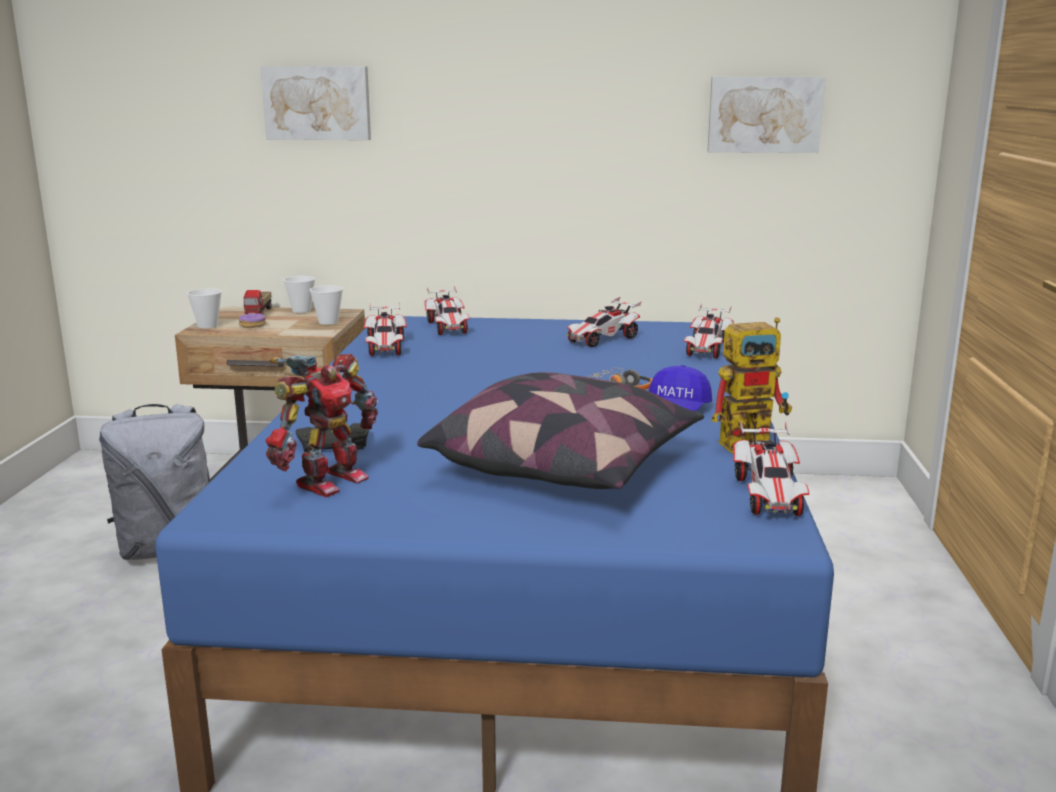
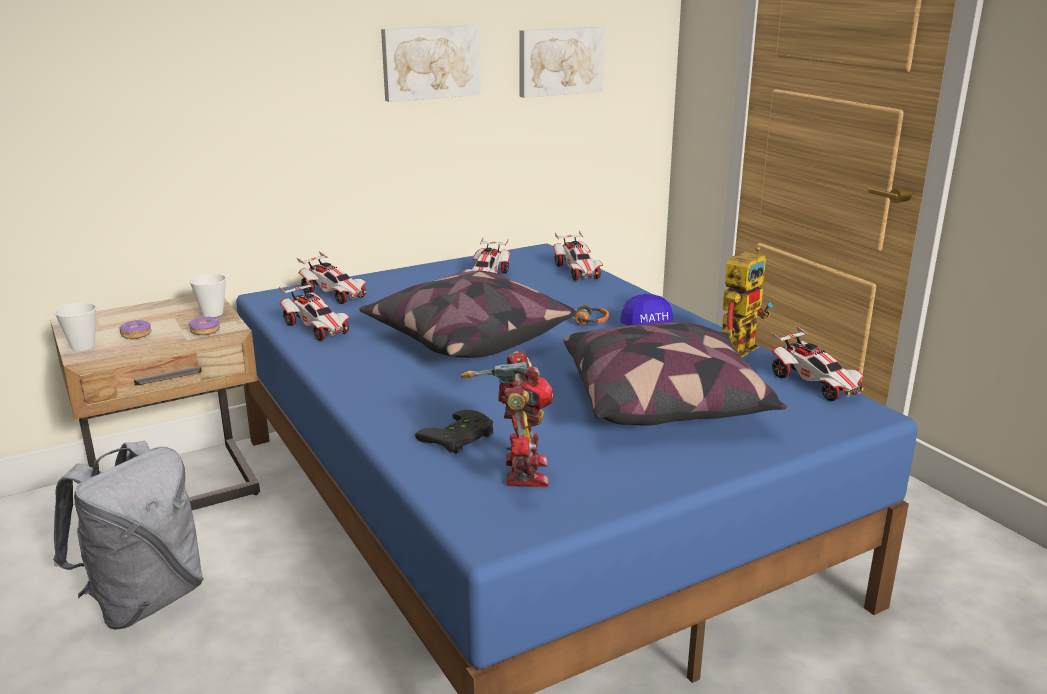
camera: 35 degrees left, 5 degrees up
toy truck [244,290,272,315] -> none
picture [260,66,371,140] -> picture moved to [381,25,481,102]
cup [283,276,316,313] -> none
none -> donut [189,316,220,335]
none -> pillow [359,271,576,358]

